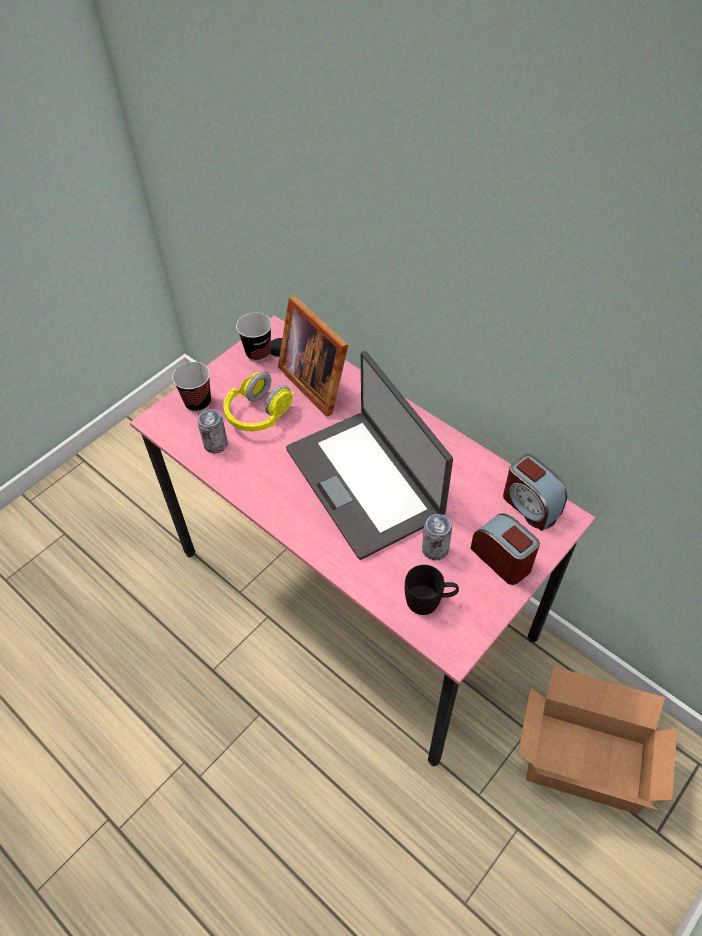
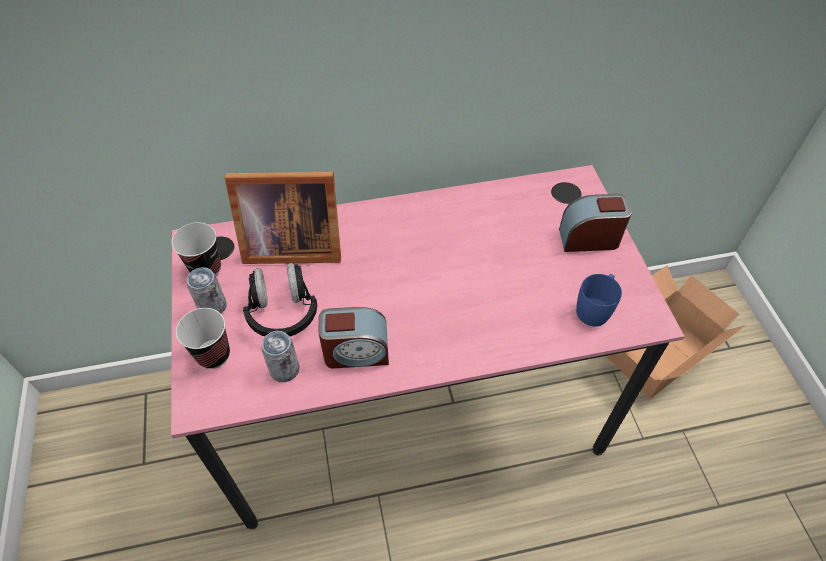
camera: 55 degrees left, 0 degrees up
yellow headphones [223,372,295,431] -> black headphones [243,263,317,336]
laptop [286,351,453,560] -> none
black mug [405,565,459,615] -> blue mug [576,274,622,326]
can [422,514,452,560] -> can moved to [187,267,226,314]
alarm clock [503,454,567,531] -> alarm clock moved to [318,307,389,368]

